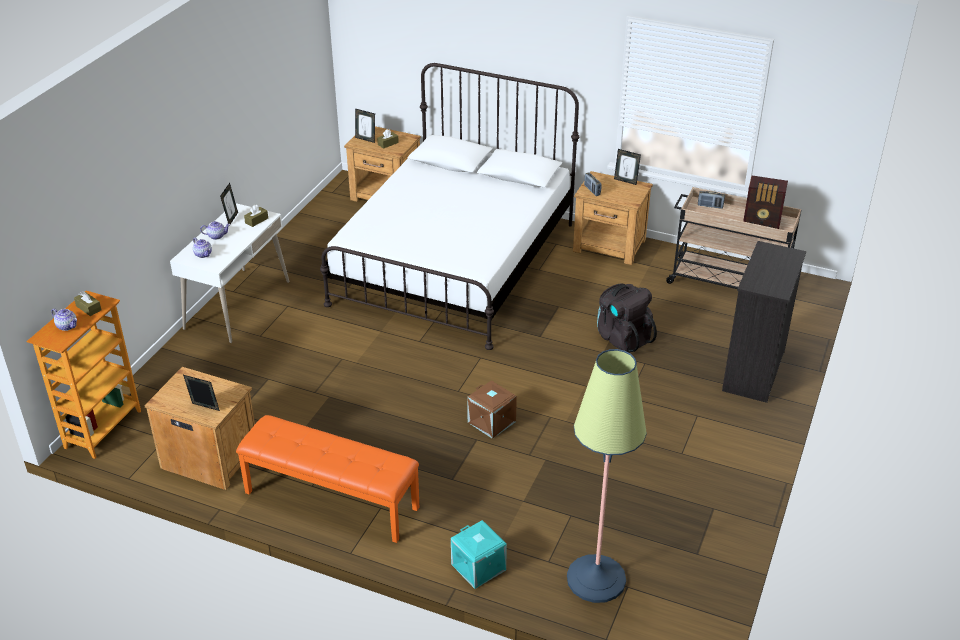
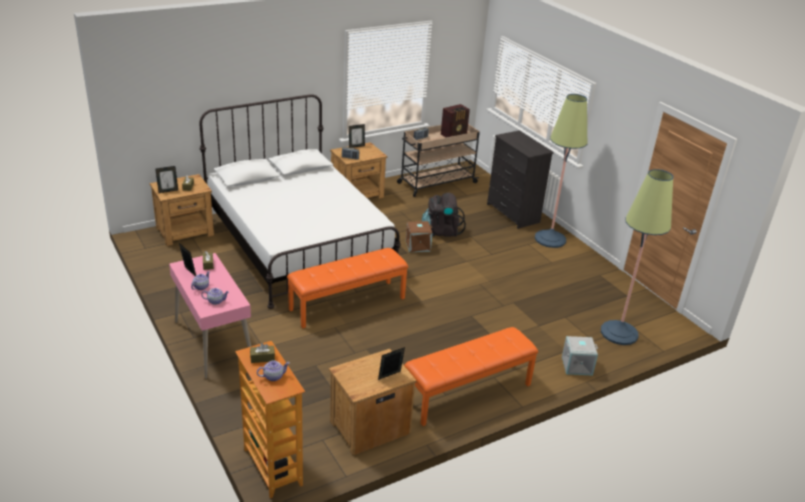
camera: 55 degrees left, 5 degrees down
white desk [170,203,289,343] -> pink desk [169,253,251,379]
turquoise storage box [451,520,507,589] -> grey storage box [562,336,598,376]
brown storage box [467,380,517,439] -> brown storage box moved to [406,221,432,252]
none -> orange bench [287,248,408,328]
none -> floor lamp [535,94,588,248]

